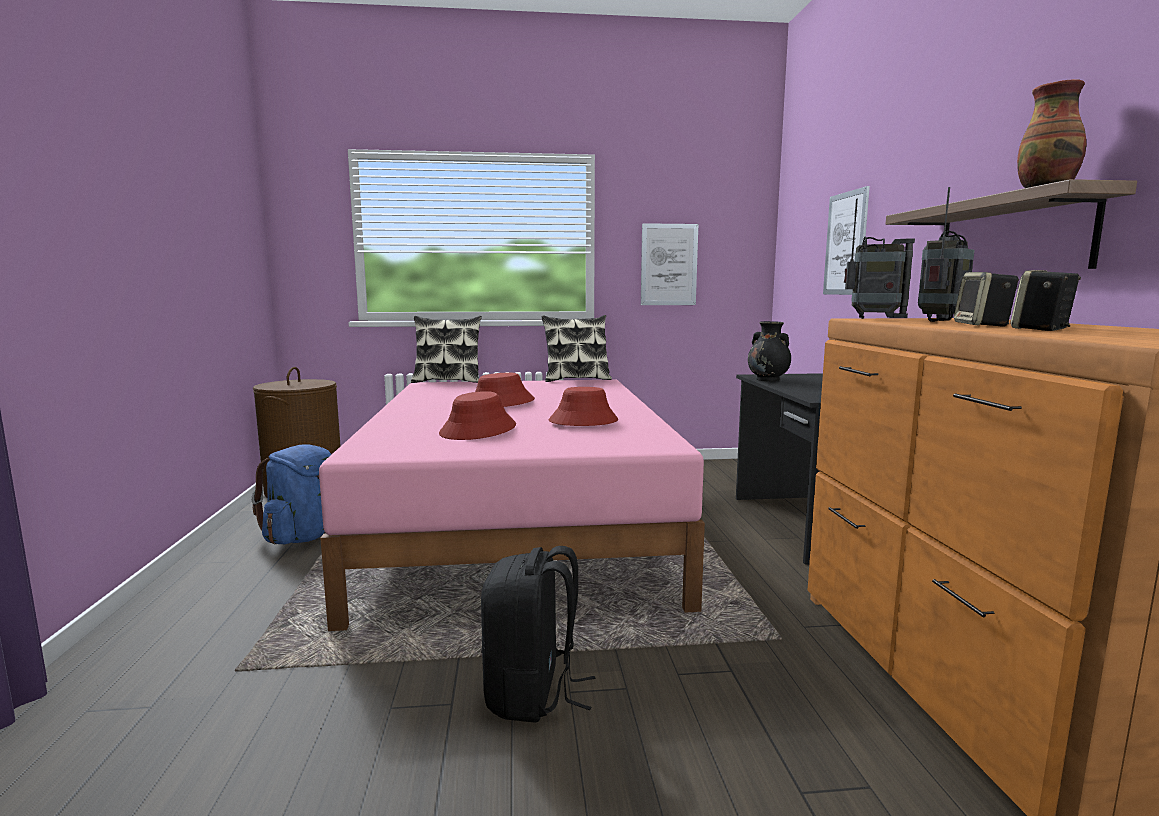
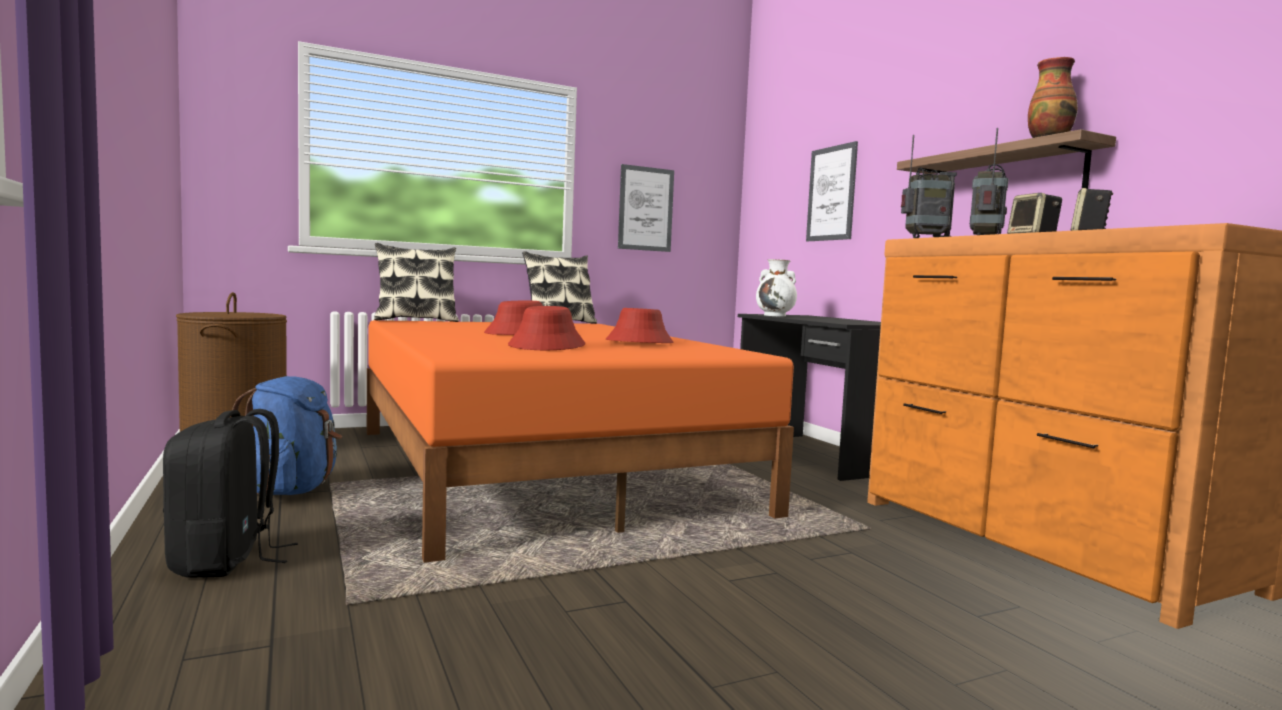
camera: 20 degrees left, 5 degrees down
pink bed [319,380,705,631] -> orange bed [367,320,794,563]
black backpack [481,546,595,723] -> black backpack moved to [163,409,298,578]
black vase [748,321,791,381] -> white vase [756,259,797,317]

